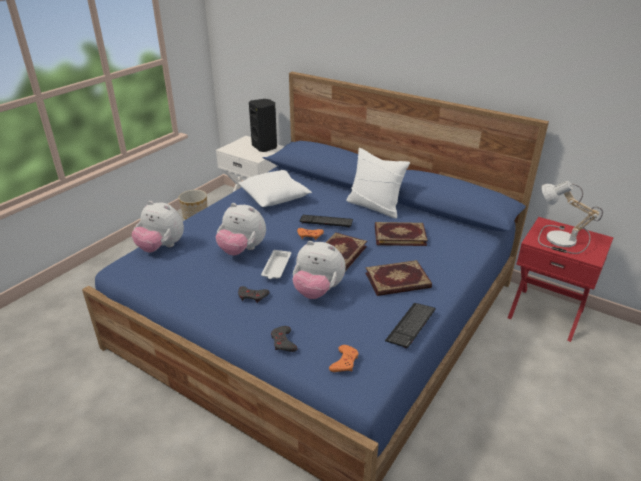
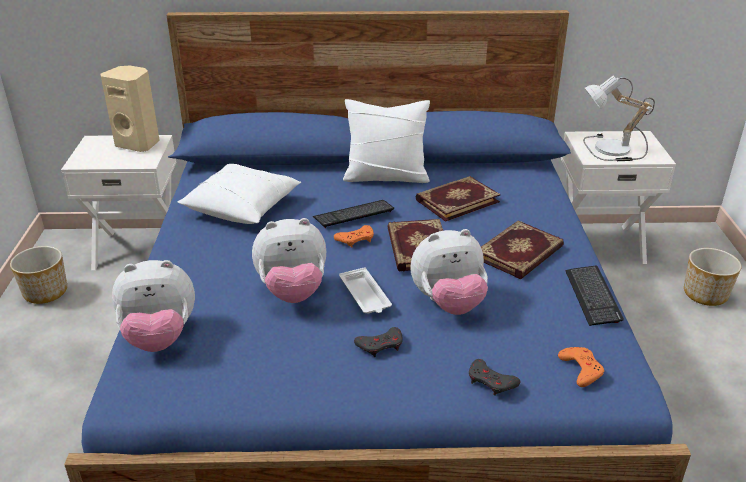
camera: 35 degrees left, 0 degrees up
black speaker [249,99,277,152] -> beige speaker [101,65,160,152]
red nightstand [508,217,614,342] -> white nightstand [561,131,676,264]
none -> planter [684,248,742,306]

